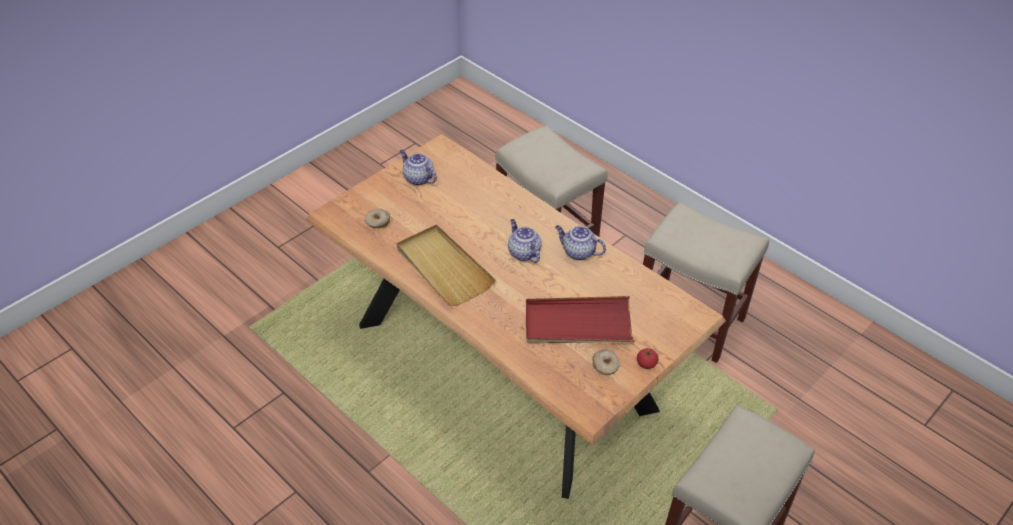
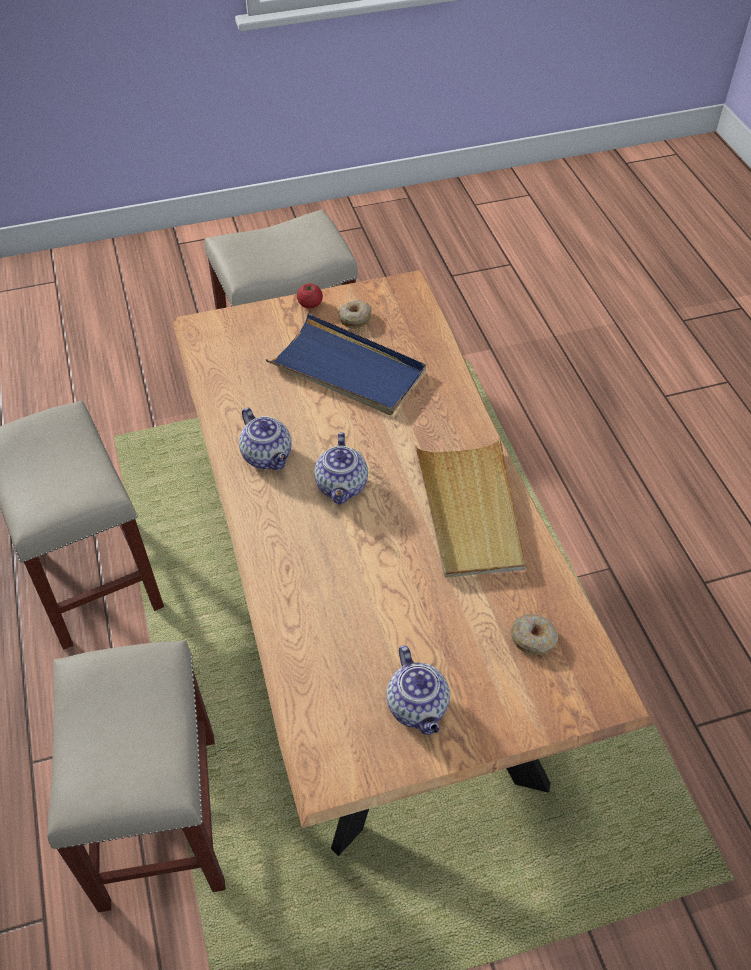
camera: 150 degrees left, 5 degrees up
red tray [526,296,635,344] -> blue tray [266,313,426,415]

